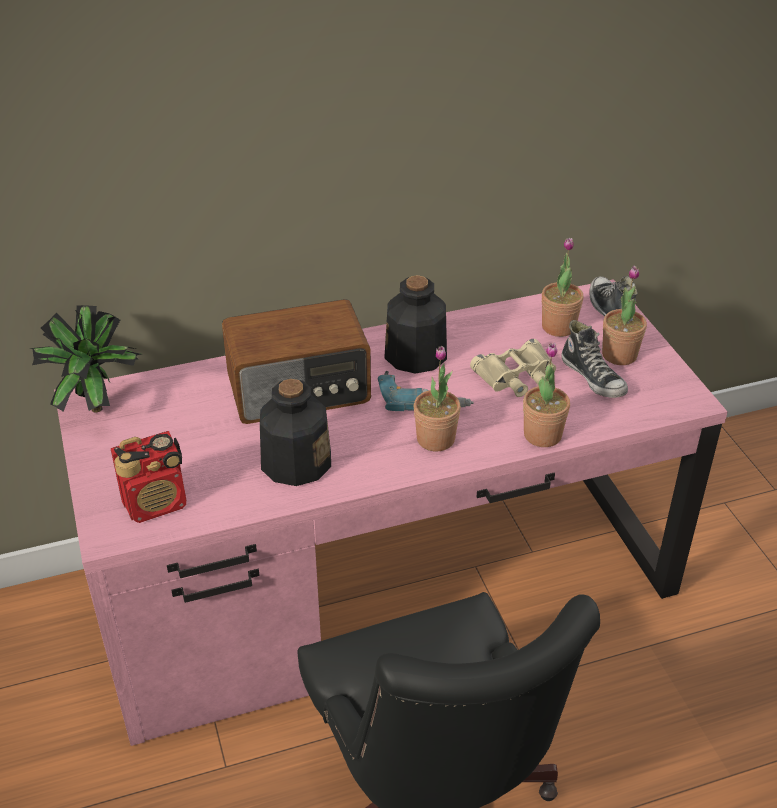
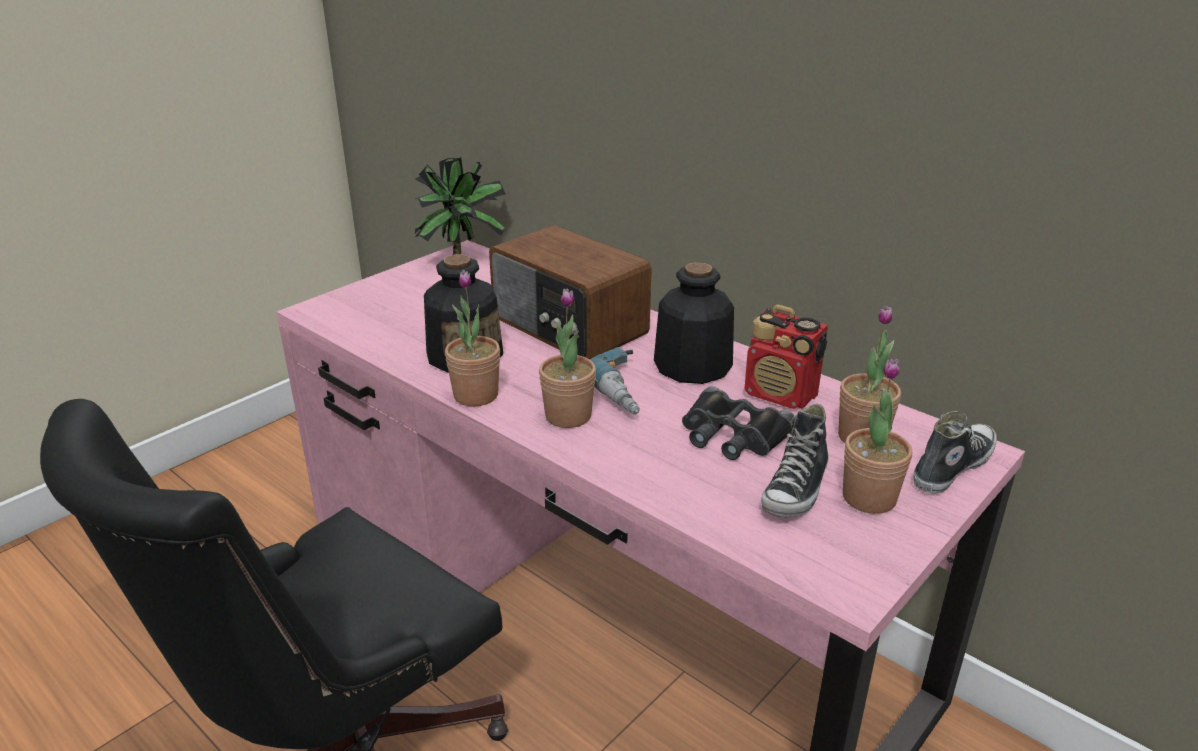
camera: 60 degrees right, 10 degrees down
radio [111,431,187,523] -> radio moved to [744,305,828,409]
beige binoculars [470,339,556,397] -> black binoculars [682,386,794,460]
potted plant [523,343,570,447] -> potted plant moved to [445,270,500,407]

